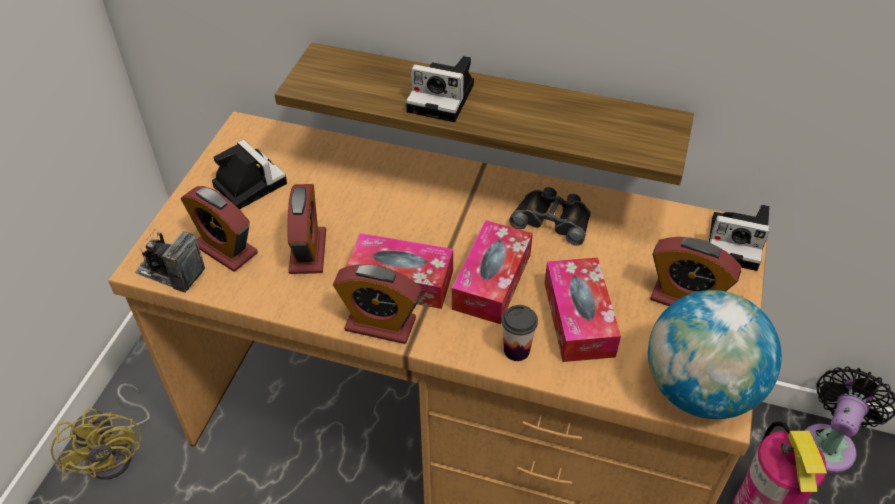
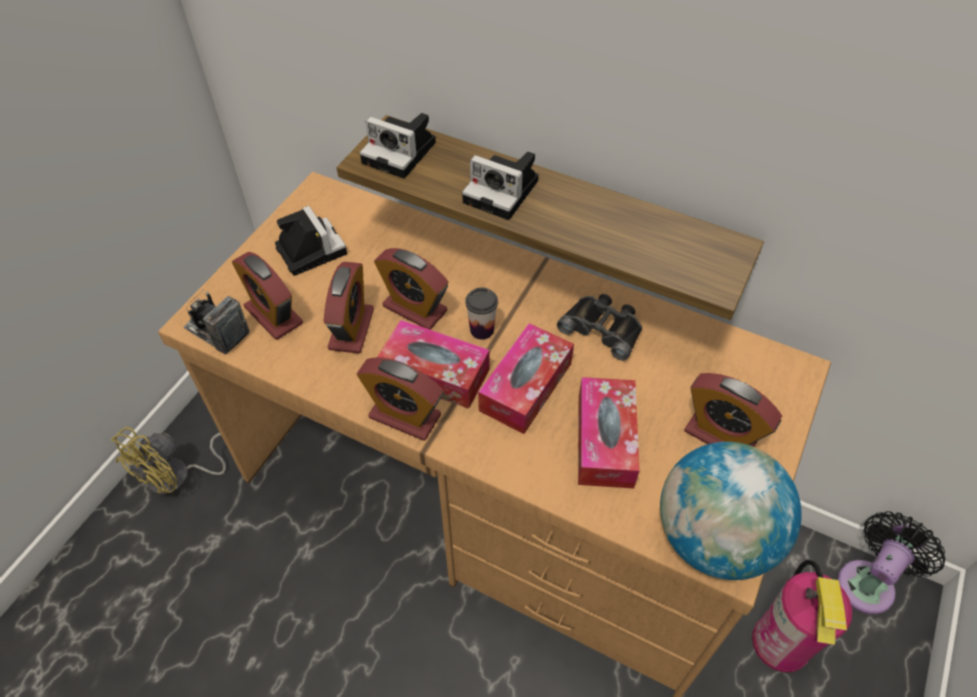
camera: 10 degrees right, 5 degrees up
yellow fan [51,383,150,480] -> yellow fan turned 45 degrees clockwise [111,427,226,496]
cup [502,305,538,361] -> cup moved to [465,287,498,340]
camera [709,205,770,271] -> camera moved to [360,113,436,179]
none -> alarm clock [374,248,448,330]

